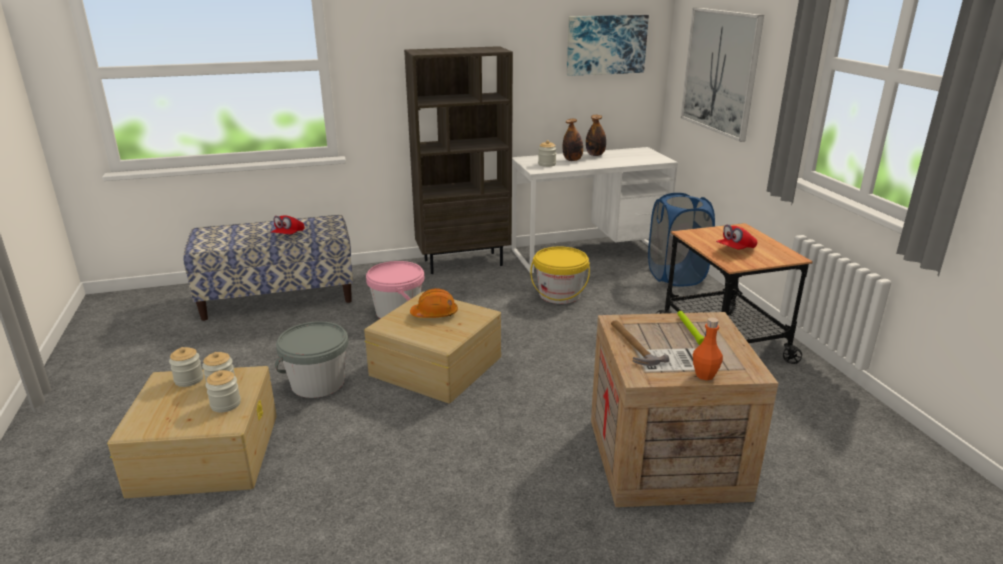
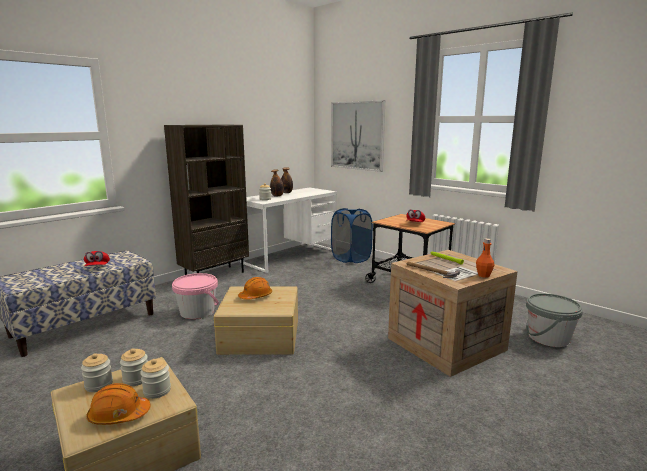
camera: 30 degrees left, 10 degrees down
grey bucket [275,321,348,398] -> grey bucket moved to [526,293,583,347]
yellow bucket [530,247,590,304] -> none
picture [567,15,649,76] -> none
none -> orange hard hat [87,383,151,425]

